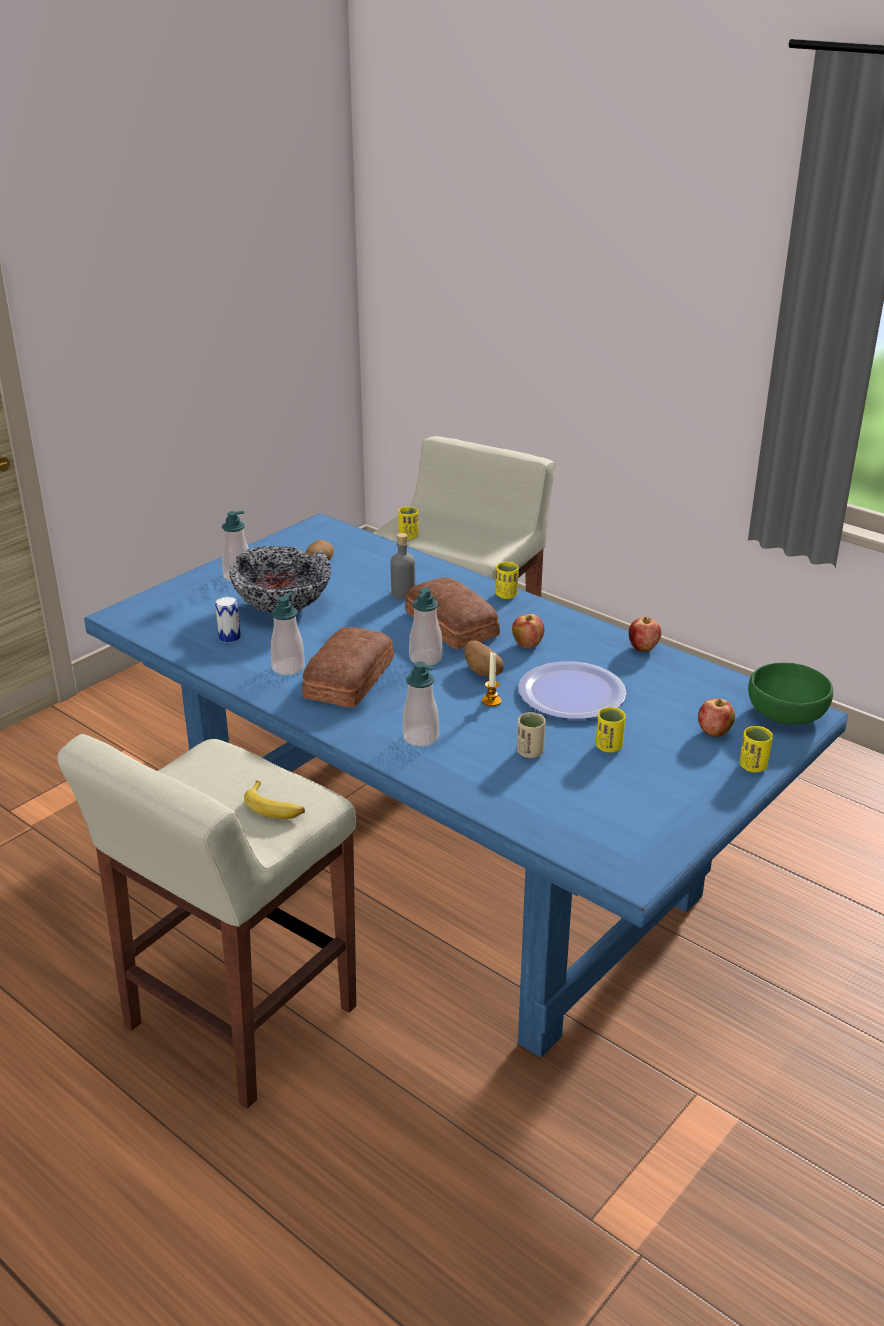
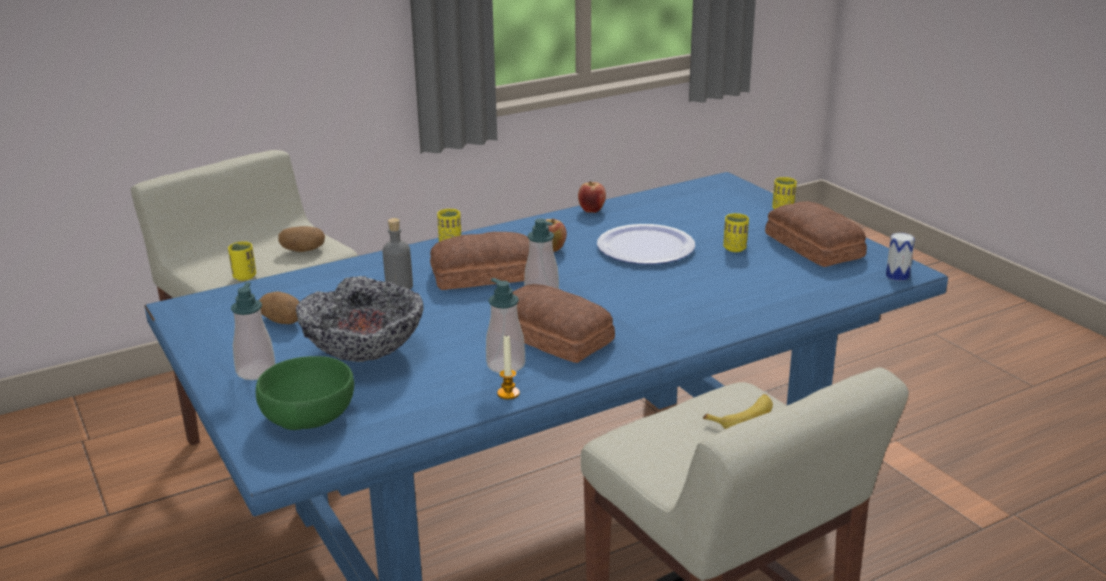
camera: 70 degrees left, 5 degrees down
can [215,597,241,643] -> can moved to [886,233,915,281]
soap dispenser [402,661,439,747] -> none
potato [464,640,504,677] -> potato moved to [278,226,325,252]
candle [482,652,501,707] -> candle moved to [497,334,520,399]
beige cup [517,712,546,758] -> none
apple [698,698,735,737] -> none
green bowl [748,663,833,725] -> green bowl moved to [256,356,354,430]
none -> bread [765,201,867,267]

